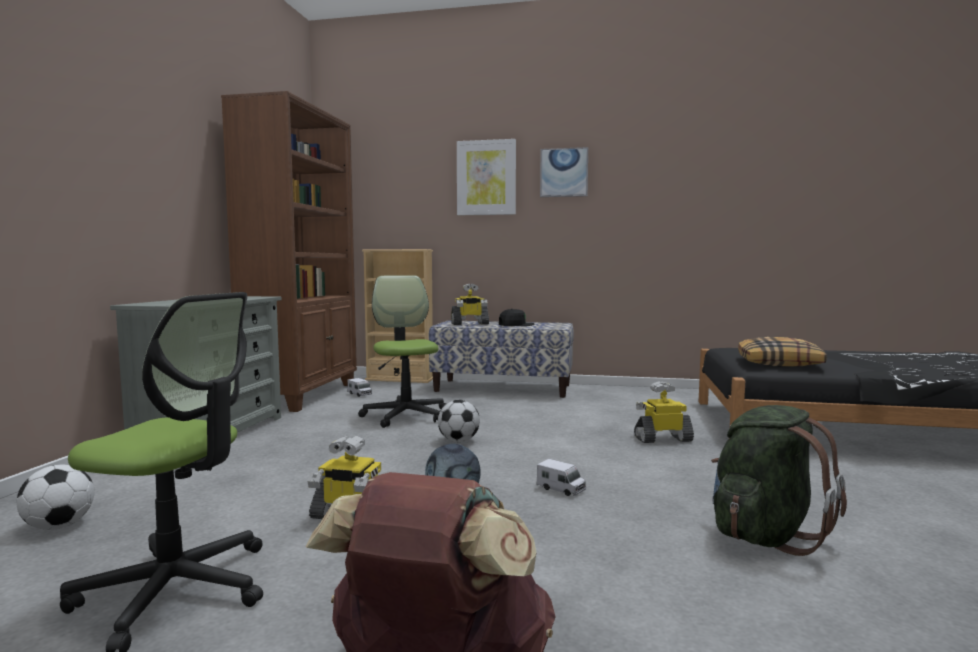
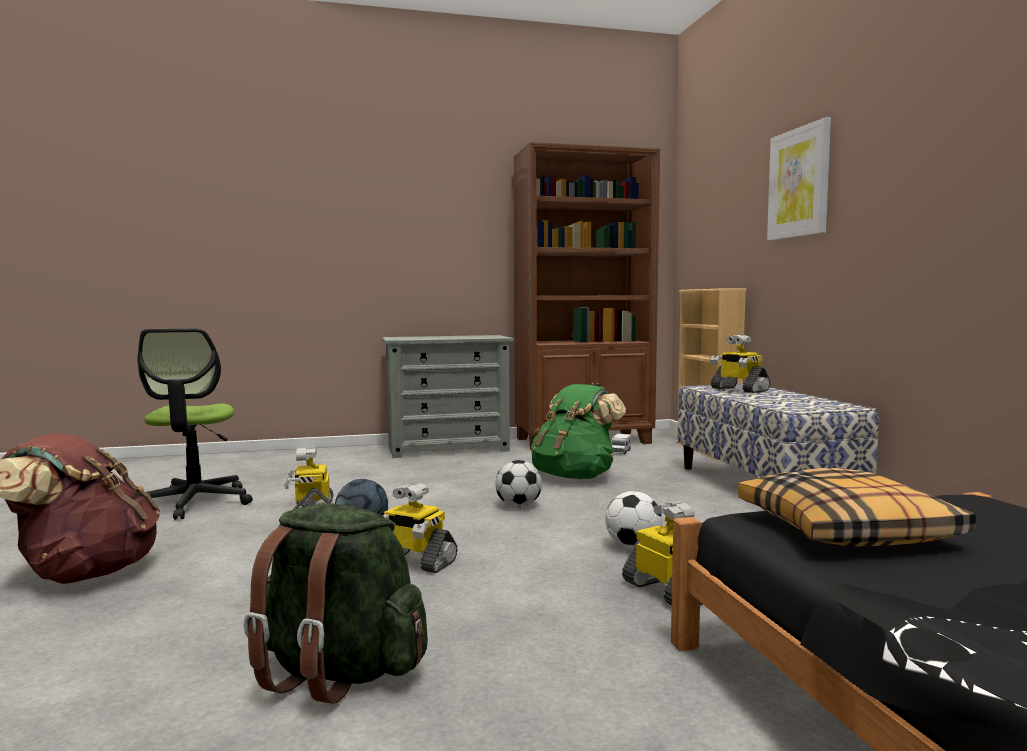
camera: 65 degrees right, 0 degrees up
football [16,465,94,530] -> football moved to [606,491,663,549]
office chair [358,275,446,428] -> green backpack [531,384,626,479]
black cap [499,309,535,326] -> none
toy truck [537,459,586,496] -> toy robot [383,483,458,573]
picture [540,147,588,197] -> none

